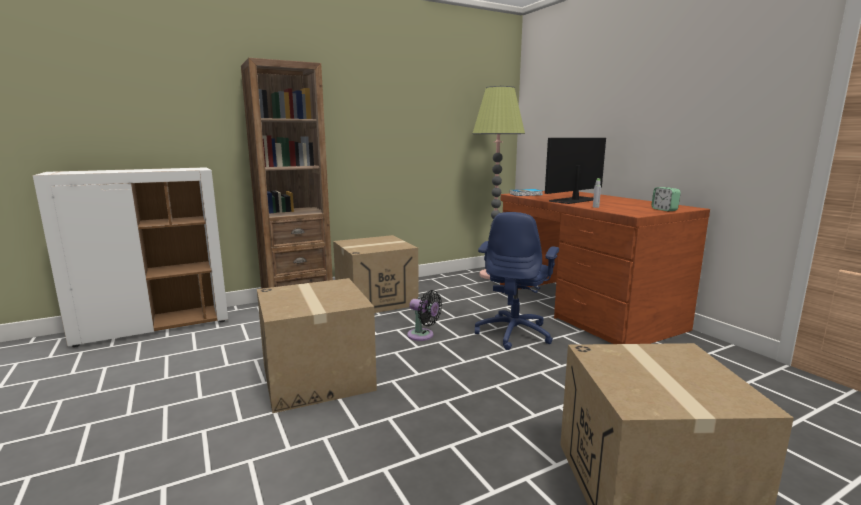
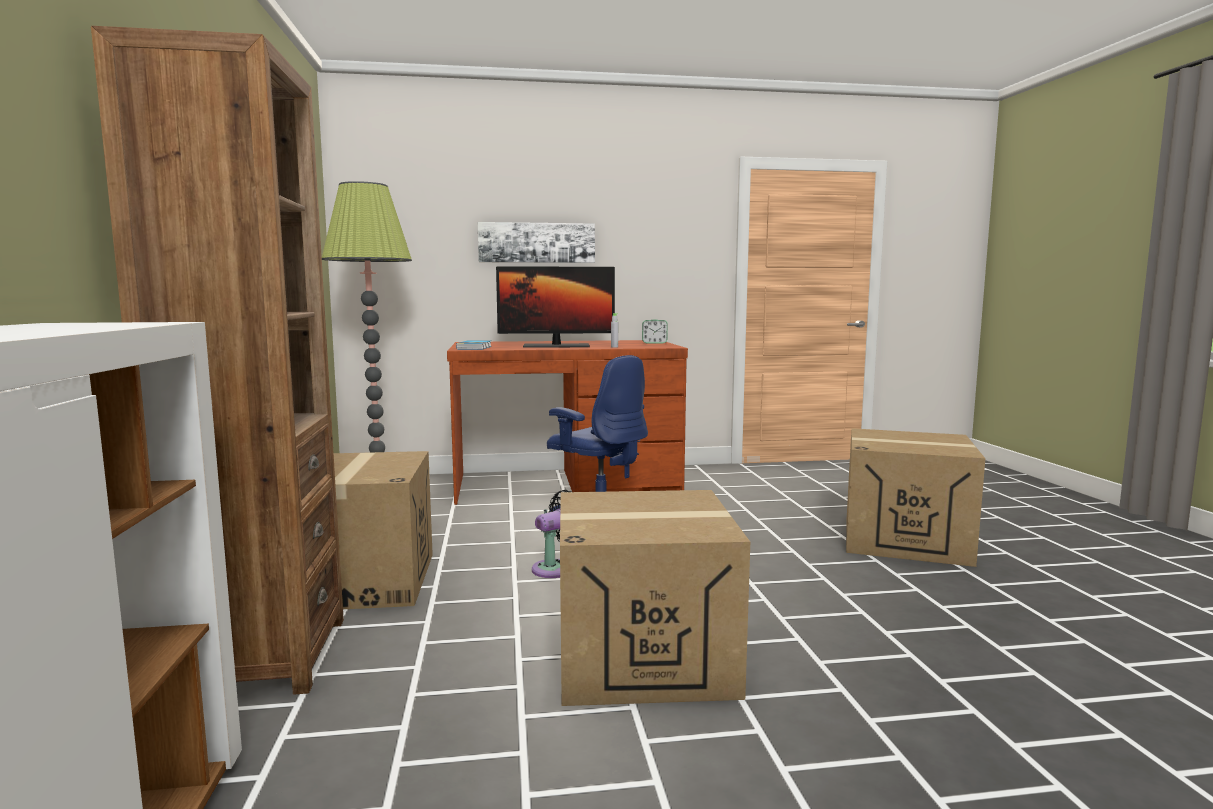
camera: 70 degrees left, 5 degrees down
monitor [545,138,606,204] -> monitor turned 75 degrees counterclockwise [496,266,615,348]
none -> picture [478,222,595,263]

